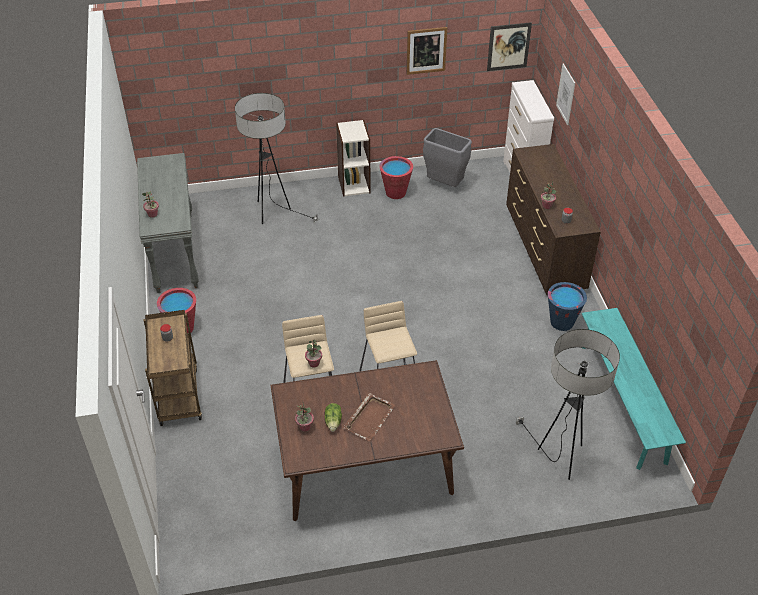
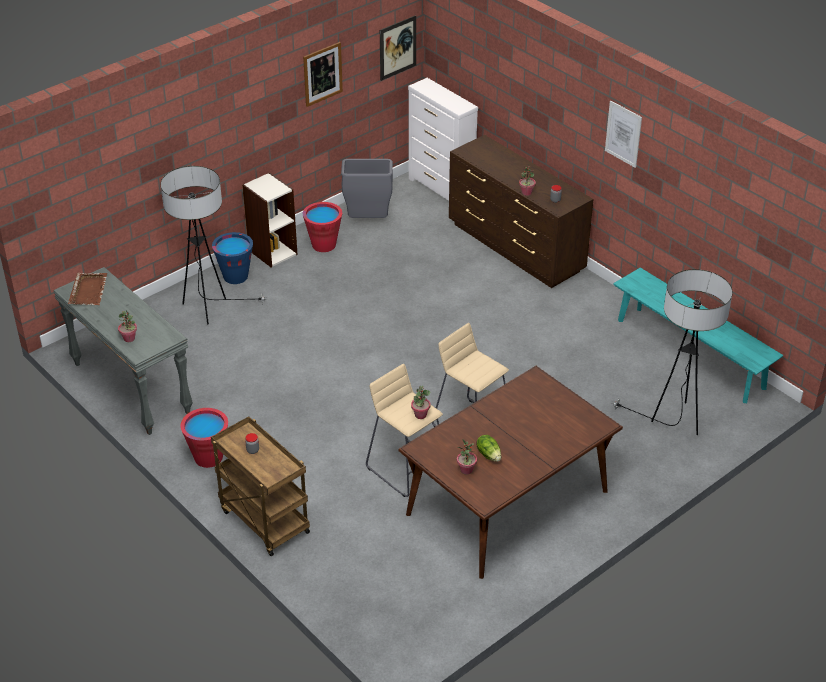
camera: 30 degrees left, 5 degrees down
brown tray [343,393,395,442] -> brown tray moved to [68,273,107,305]
blue bucket [548,282,587,331] -> blue bucket moved to [212,232,253,284]
picture [556,64,575,125] -> picture moved to [605,101,642,168]

